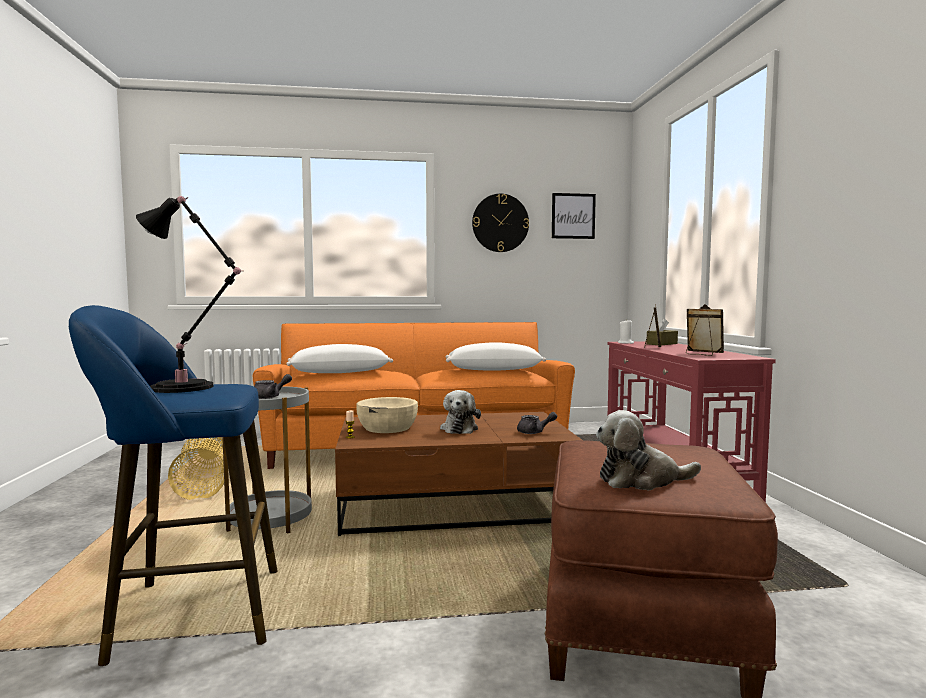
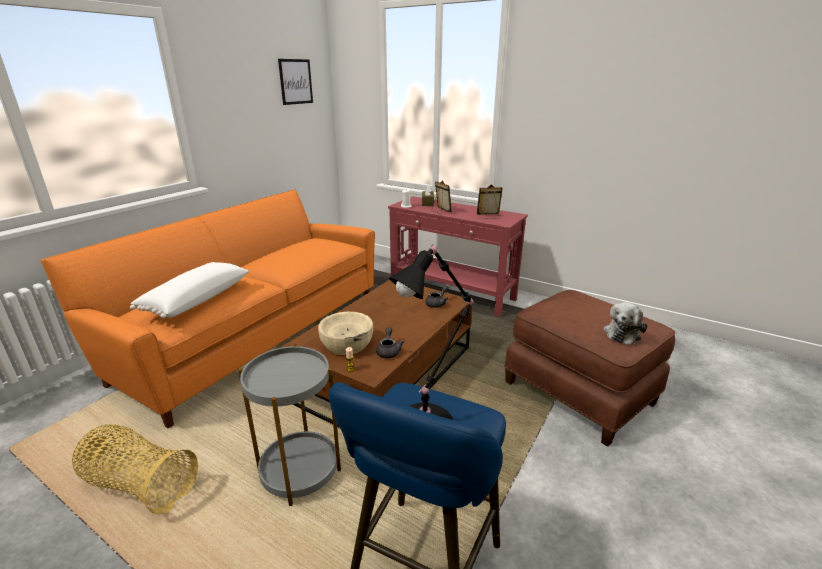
camera: 50 degrees left, 20 degrees up
grey teapot [254,374,292,399] -> grey teapot moved to [376,327,404,359]
plush toy [440,390,481,434] -> none
white pillow [445,342,546,371] -> none
wall clock [472,194,529,252] -> none

